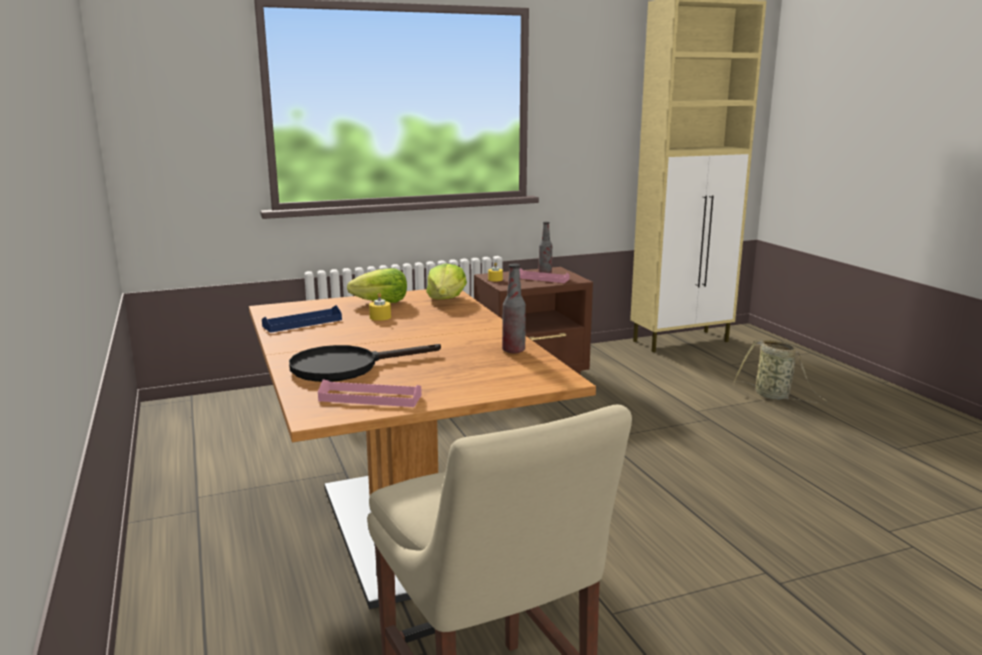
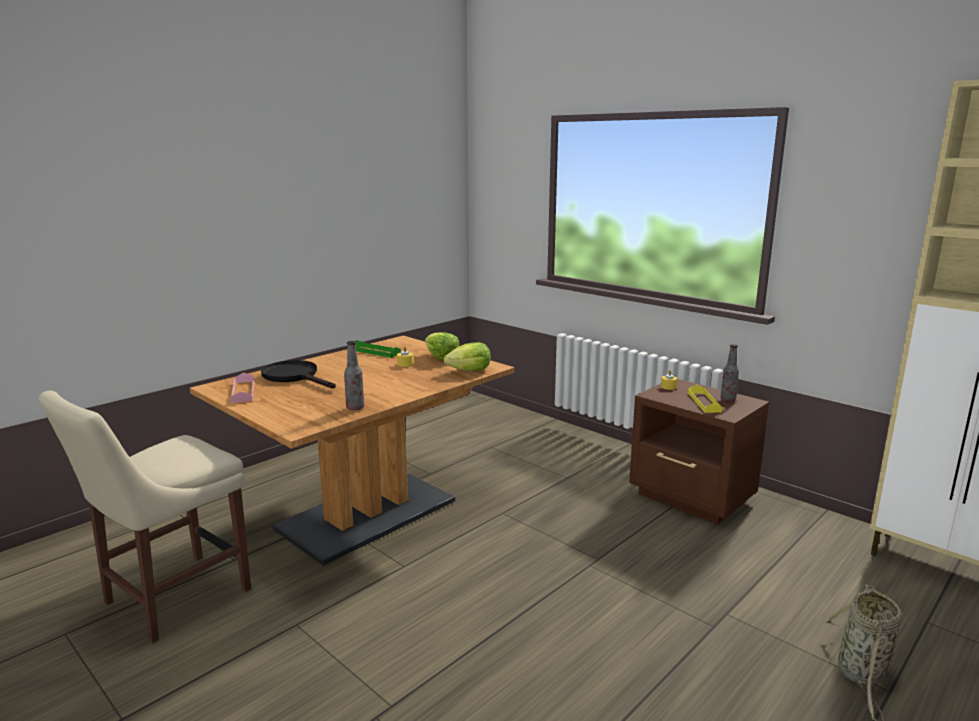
camera: 65 degrees right, 0 degrees up
blue tray [262,305,342,333] -> green tray [355,340,401,358]
pink tray [519,268,569,283] -> yellow tray [688,385,723,413]

